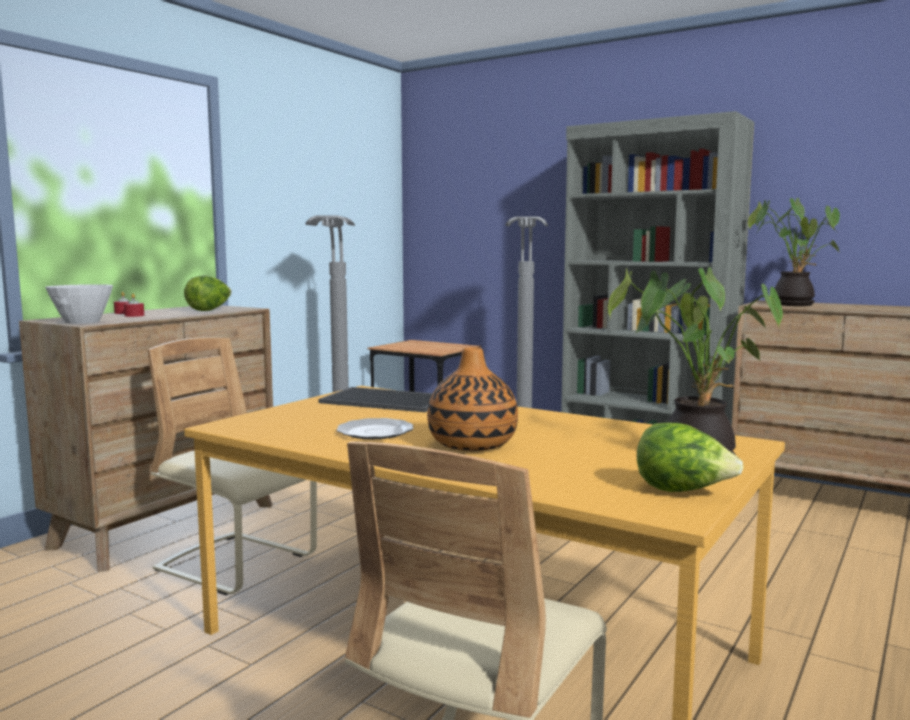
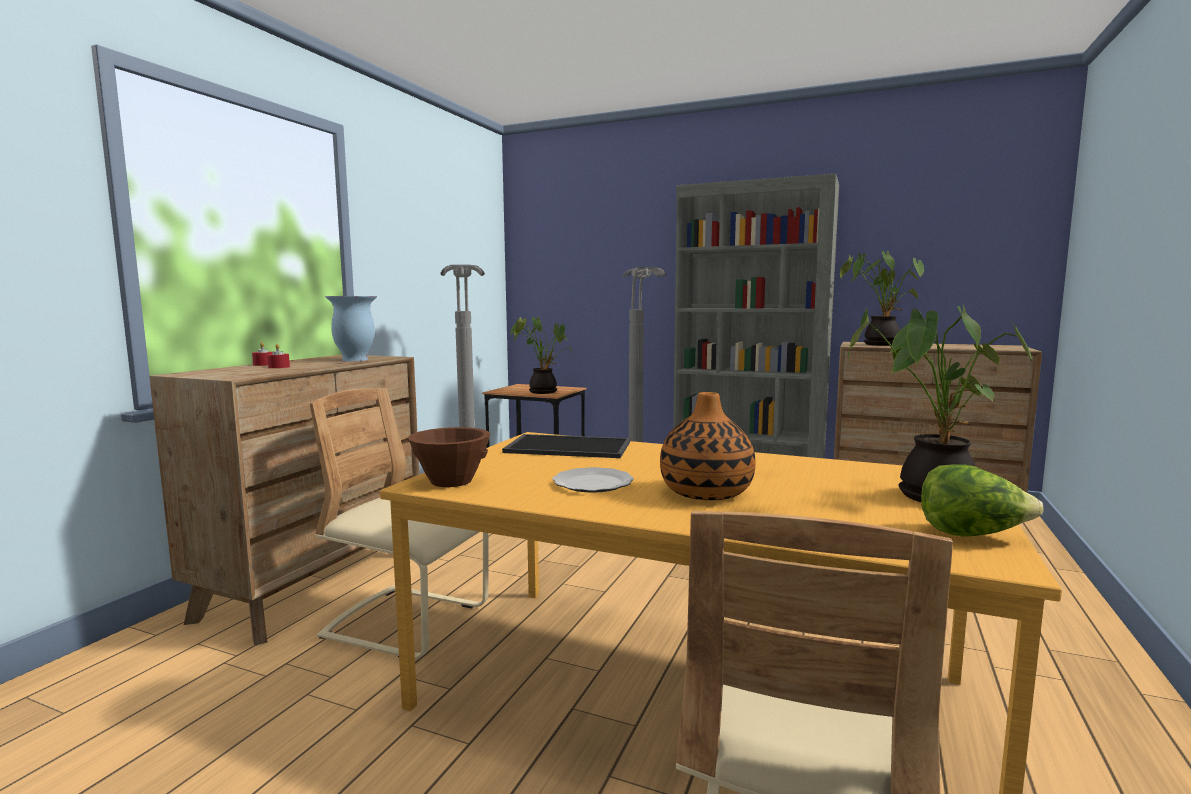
camera: 10 degrees left, 0 degrees up
white bowl [45,284,113,324] -> none
lettuce [184,275,231,311] -> vase [325,296,377,361]
none -> brown bowl [408,427,491,487]
none -> potted plant [511,317,573,394]

